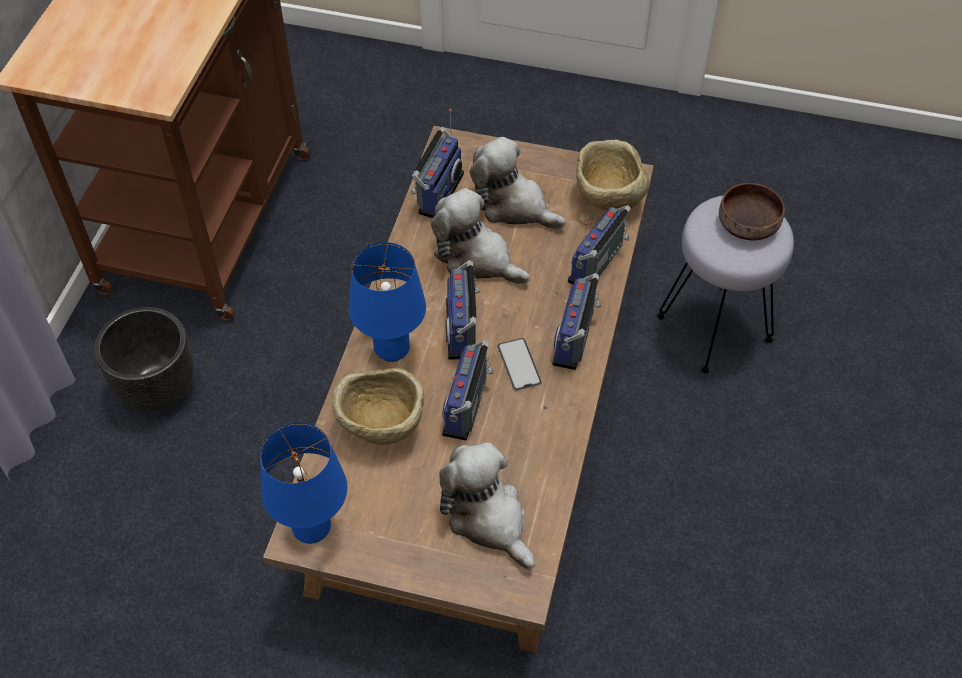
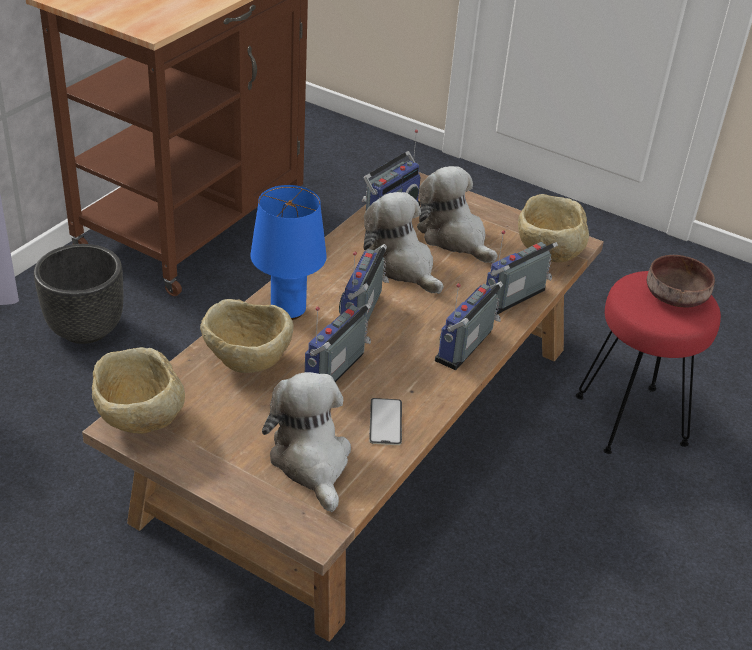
camera: 15 degrees right, 15 degrees down
blue table lamp [260,422,347,544] -> beige bowl [92,347,185,434]
phone [498,338,542,391] -> phone moved to [369,398,402,445]
grey stool [657,195,794,374] -> red stool [576,271,721,454]

